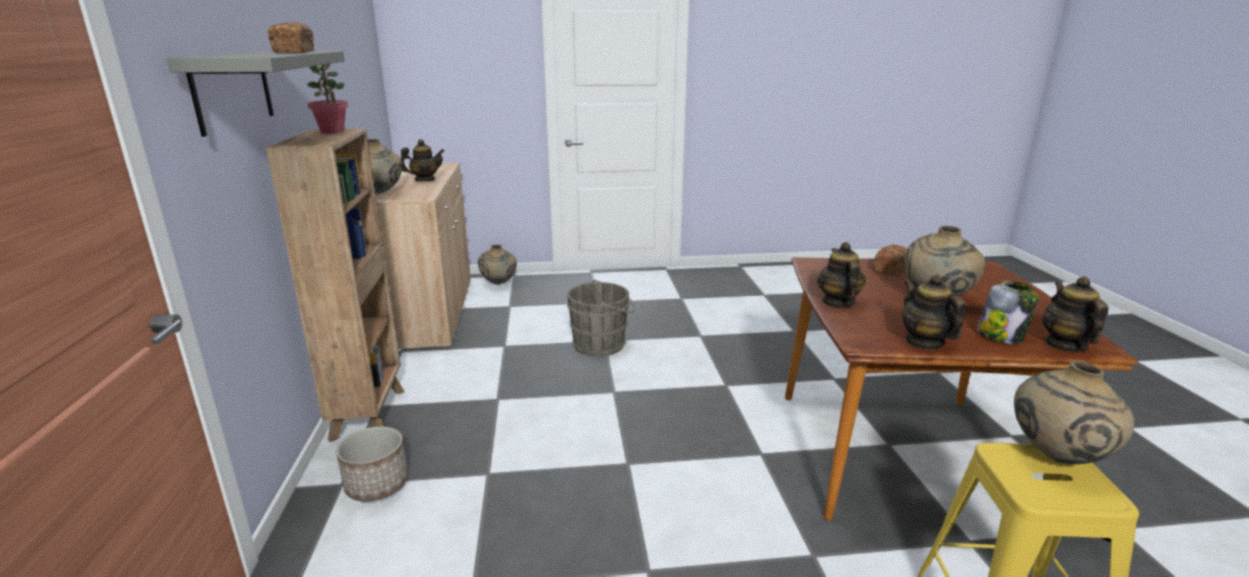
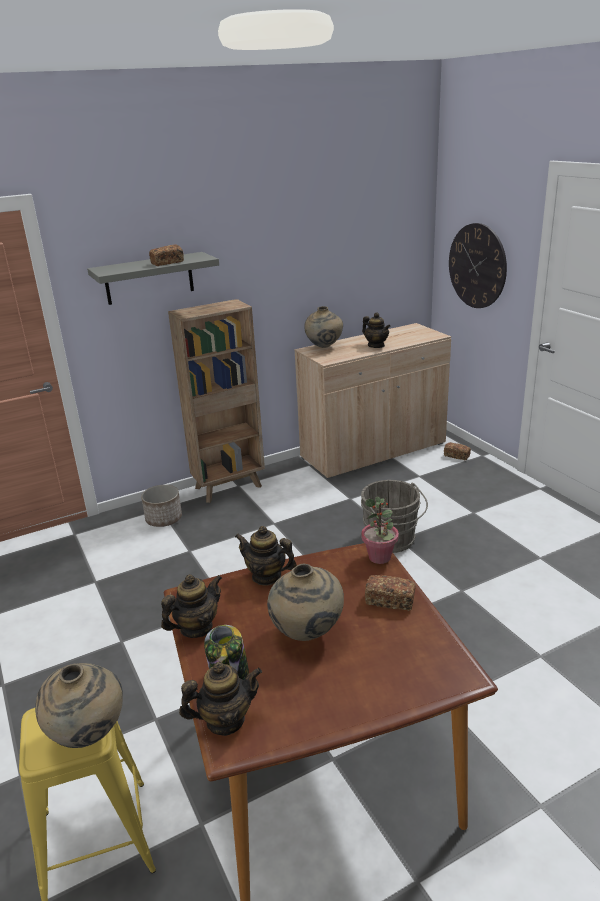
camera: 70 degrees right, 5 degrees up
potted plant [307,64,348,133] -> potted plant moved to [361,496,399,564]
beige vase [478,245,517,284] -> bread [444,442,471,460]
teapot [817,242,866,308] -> teapot turned 135 degrees counterclockwise [235,526,297,586]
none -> wall clock [449,223,507,308]

